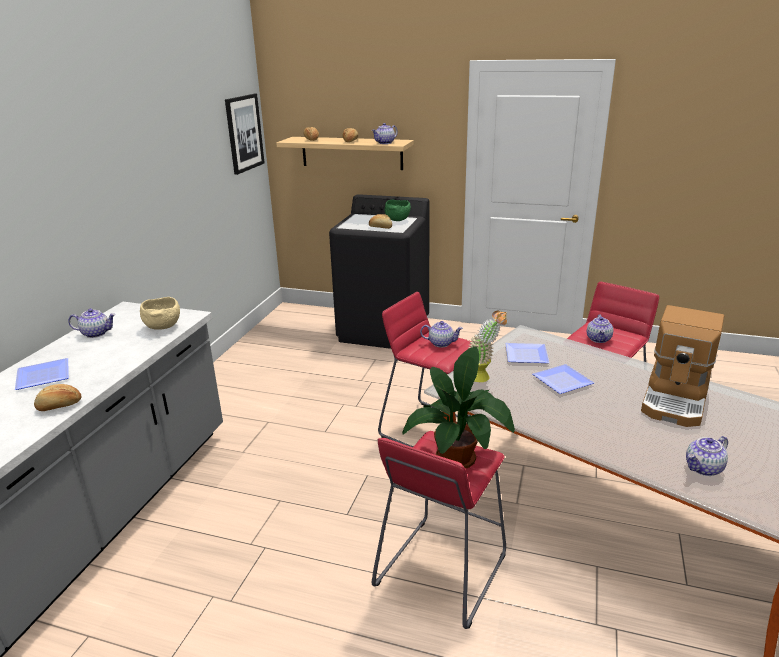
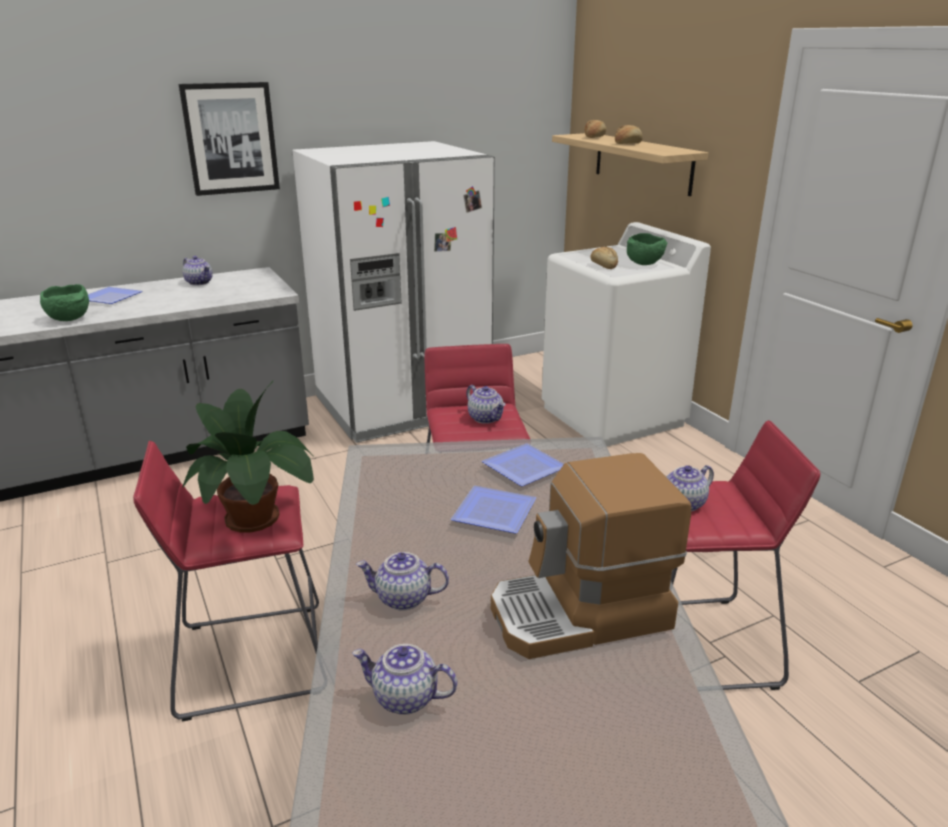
camera: 45 degrees right, 0 degrees up
bread [34,384,82,411] -> green bowl [40,284,89,321]
beige bowl [140,297,180,329] -> none
picture [225,94,265,175] -> picture moved to [178,82,280,196]
black washing machine [329,194,430,349] -> white washing machine [542,222,711,446]
teapot [372,123,398,144] -> teapot moved to [356,552,449,611]
potted plant [469,310,507,382] -> none
none -> white fridge [293,141,495,443]

